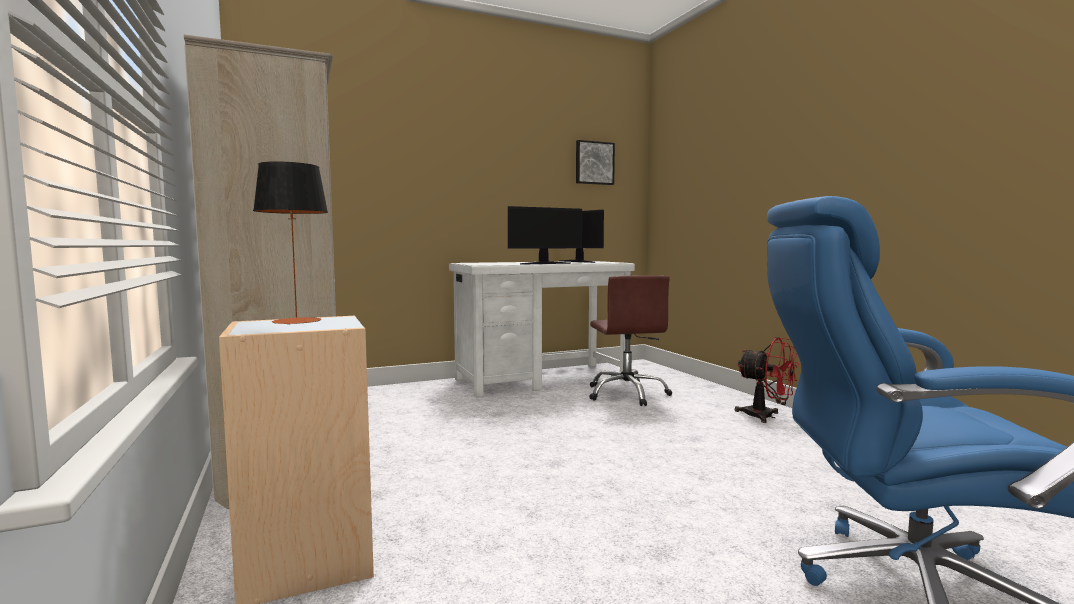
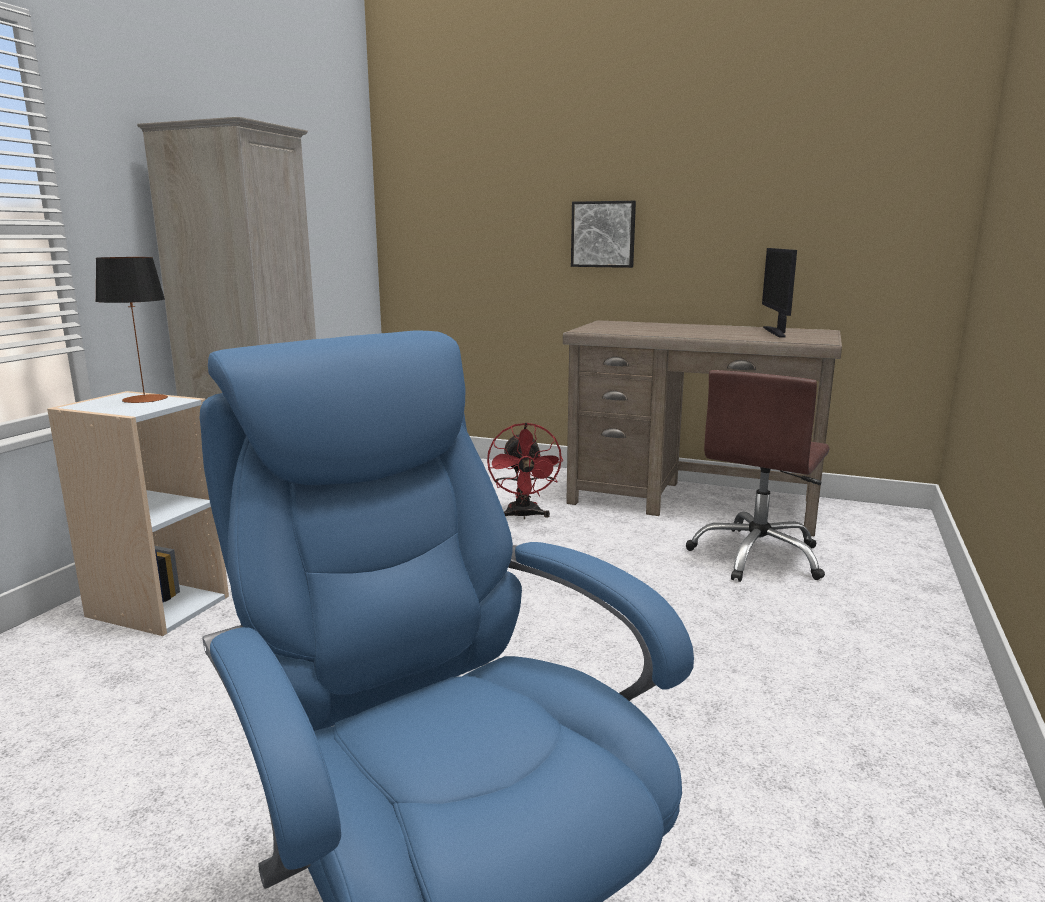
camera: 45 degrees right, 10 degrees up
white desk [449,261,635,398] -> brown desk [563,320,842,536]
monitor [508,206,582,265] -> none
picture [576,140,615,185] -> picture moved to [571,201,636,268]
red fan [735,337,799,423] -> red fan moved to [487,422,563,519]

